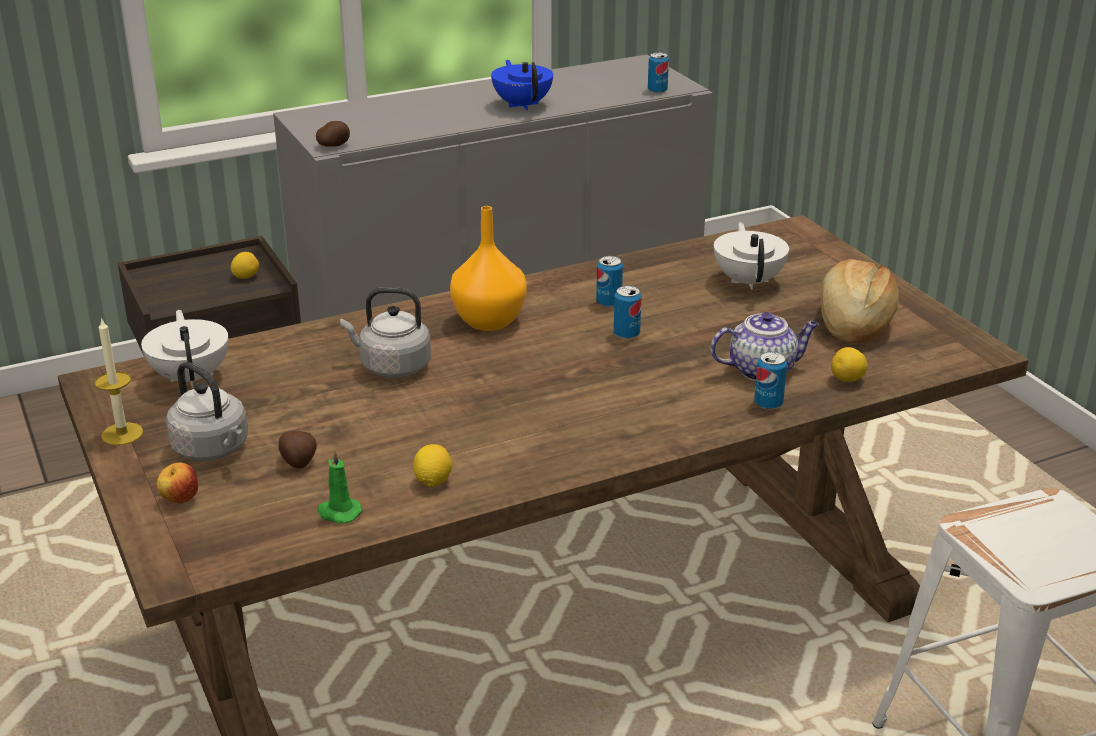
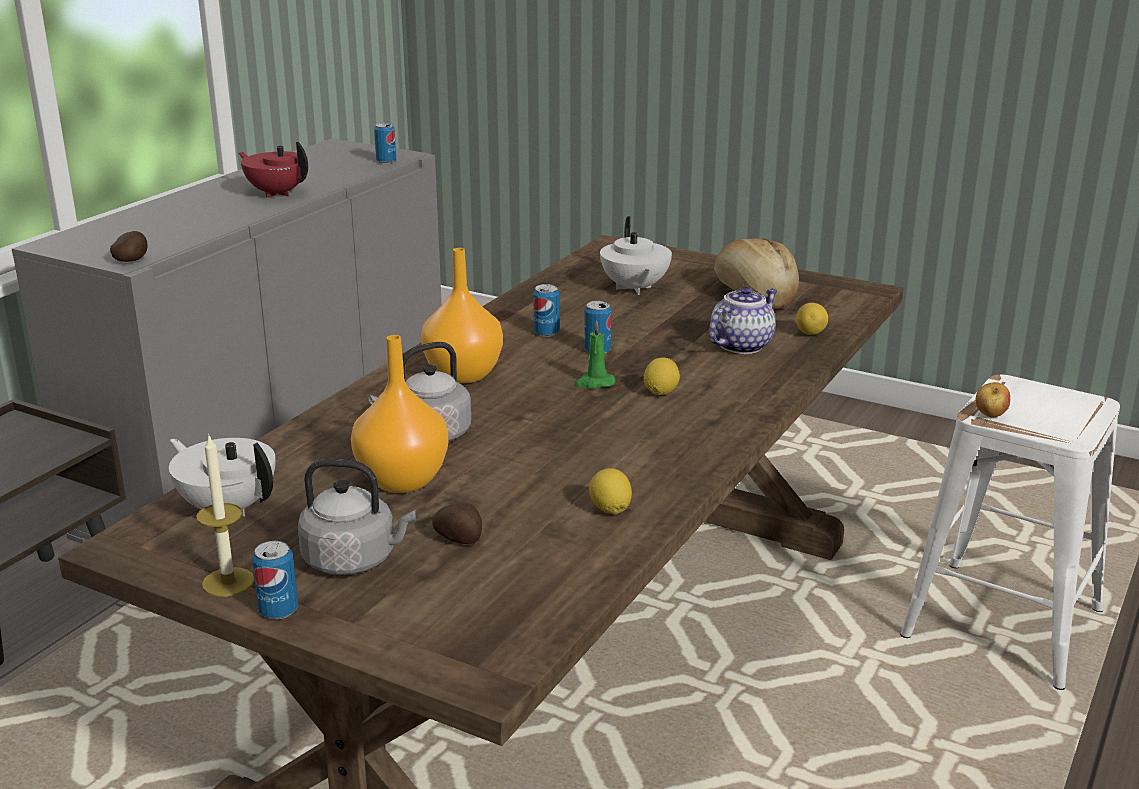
camera: 35 degrees left, 5 degrees down
apple [156,463,198,504] -> apple moved to [976,382,1010,417]
lemon [231,252,259,279] -> lemon moved to [644,358,680,395]
green candle [317,449,362,524] -> green candle moved to [574,321,615,388]
blue teapot [491,60,553,110] -> red teapot [239,142,308,197]
white teapot [714,222,789,290] -> white teapot turned 150 degrees counterclockwise [600,216,672,295]
can [754,351,787,410] -> can moved to [252,541,298,619]
none -> orange vase [351,335,448,493]

